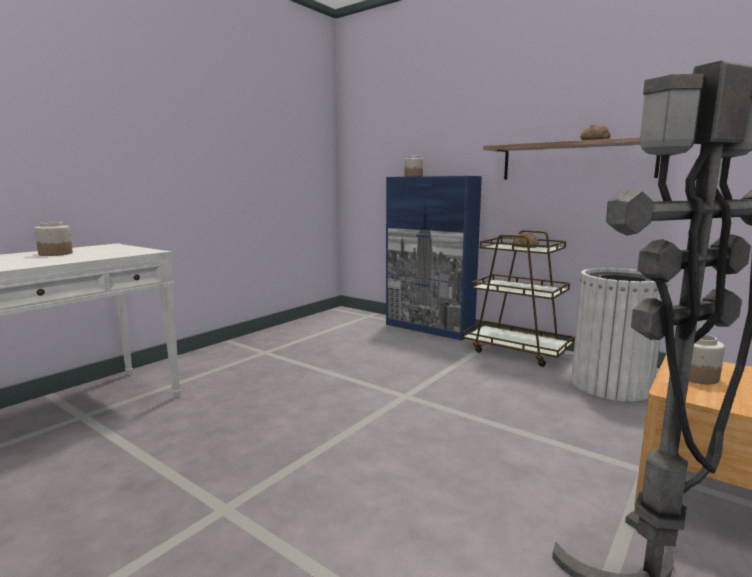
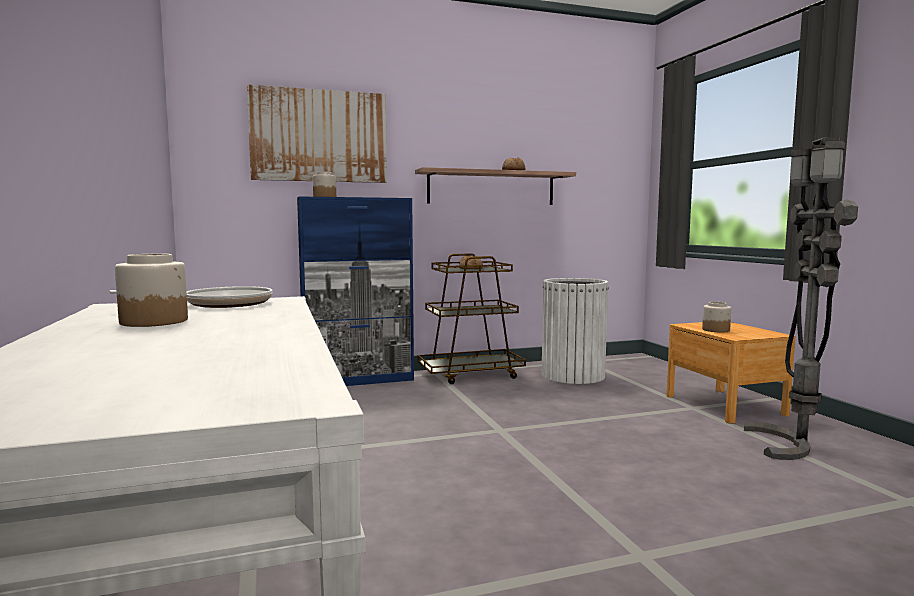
camera: 55 degrees left, 5 degrees down
none -> frying pan [109,286,273,308]
none -> picture [247,84,387,183]

